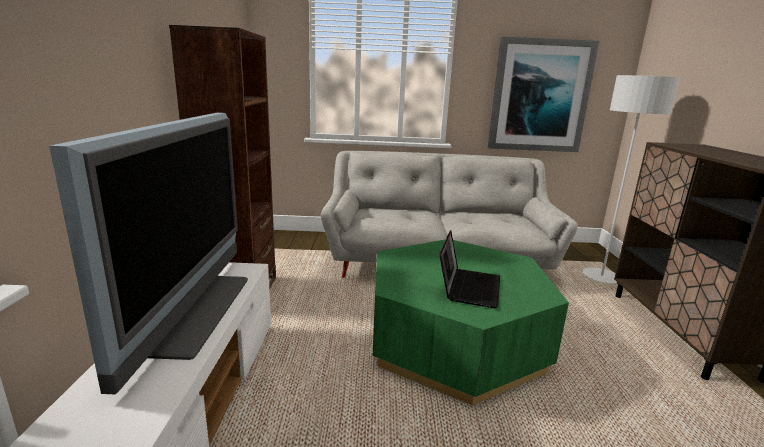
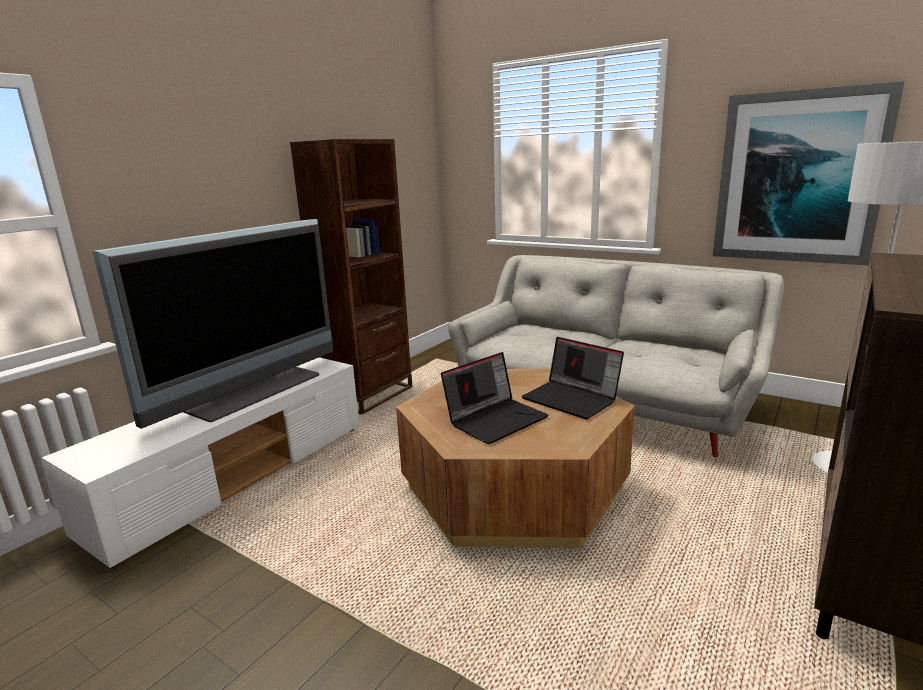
camera: 35 degrees right, 0 degrees up
green coffee table [373,239,569,405] -> brown coffee table [396,369,635,548]
none -> laptop [521,337,624,419]

